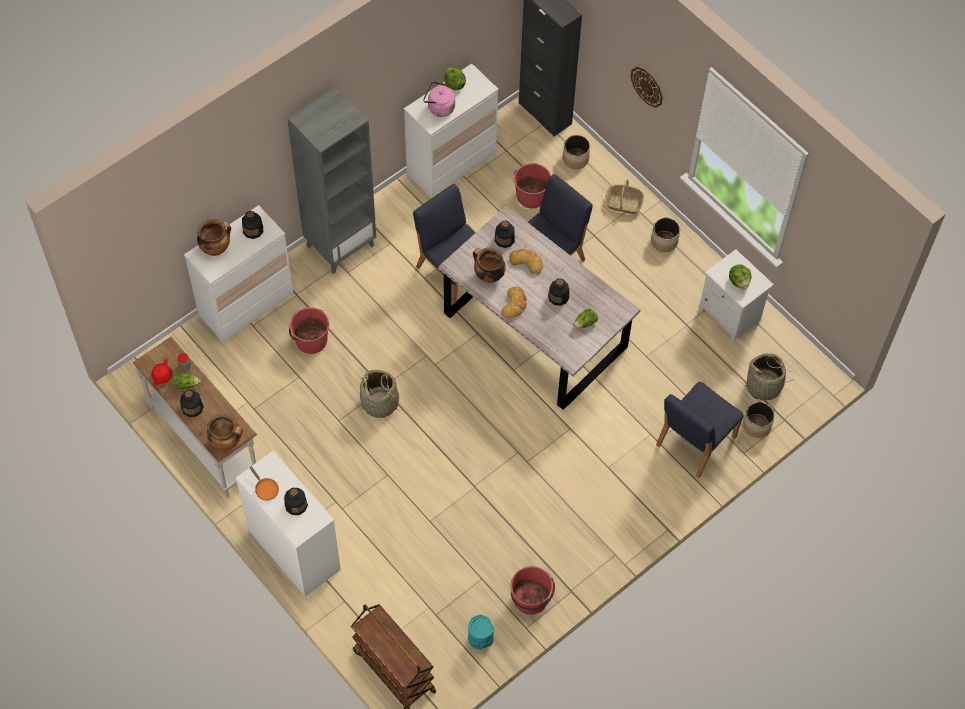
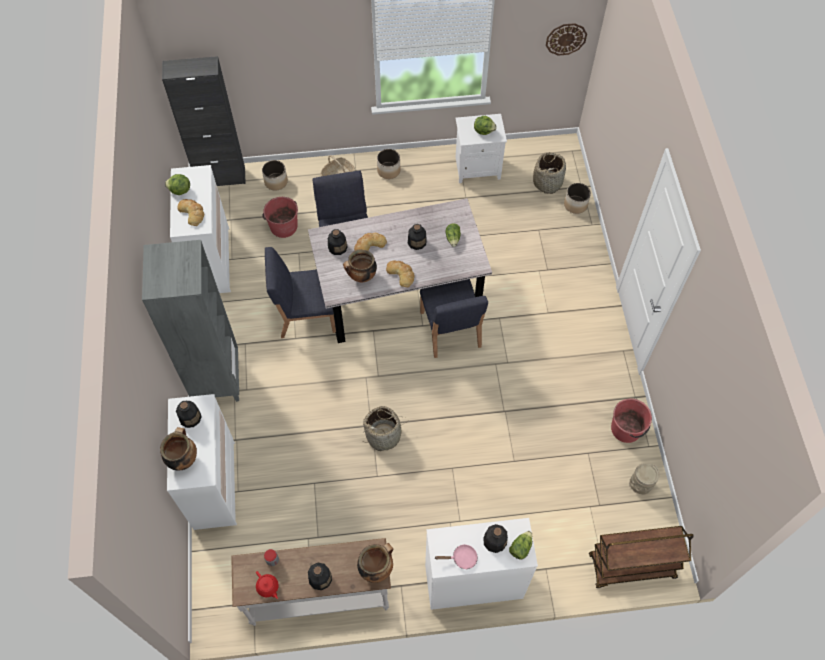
camera: 55 degrees left, 0 degrees up
lettuce [173,373,201,389] -> lettuce moved to [509,531,532,560]
orange frying pan [250,467,279,501] -> pink frying pan [434,544,478,570]
red bucket [289,307,329,354] -> none
pink kettle [423,82,455,117] -> bread [177,199,204,226]
turquoise vase [468,615,494,649] -> beige vase [629,464,660,495]
wall clock [631,67,663,108] -> wall clock moved to [546,23,587,56]
blue chair [656,382,744,478] -> blue chair moved to [420,279,488,358]

